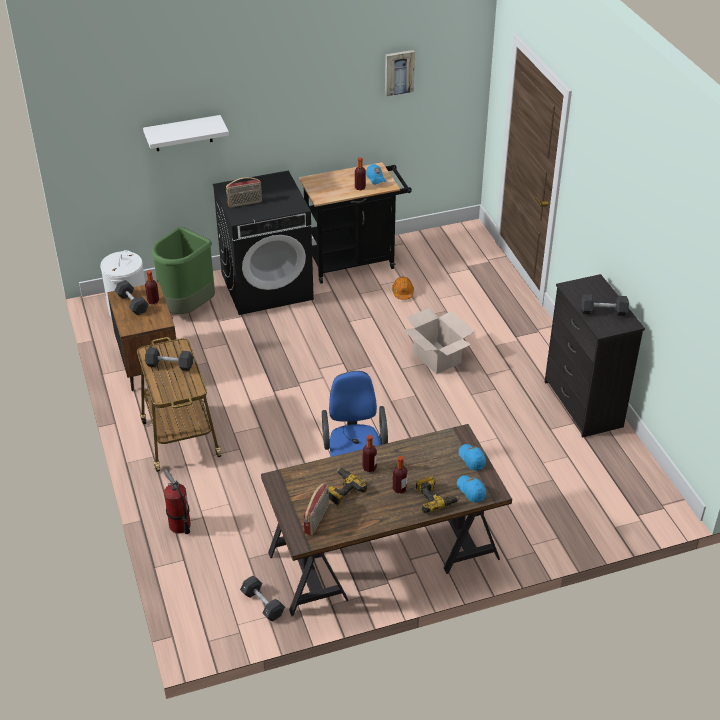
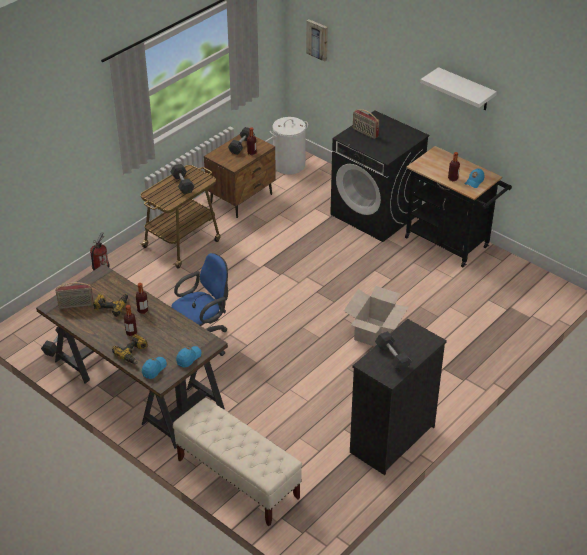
camera: 60 degrees right, 0 degrees up
white shelf [143,115,229,151] -> white shelf moved to [420,67,497,111]
green trash can [151,227,215,314] -> none
picture [385,50,415,96] -> picture moved to [306,19,328,62]
orange hard hat [392,277,414,300] -> none
none -> beige bench [173,398,302,526]

